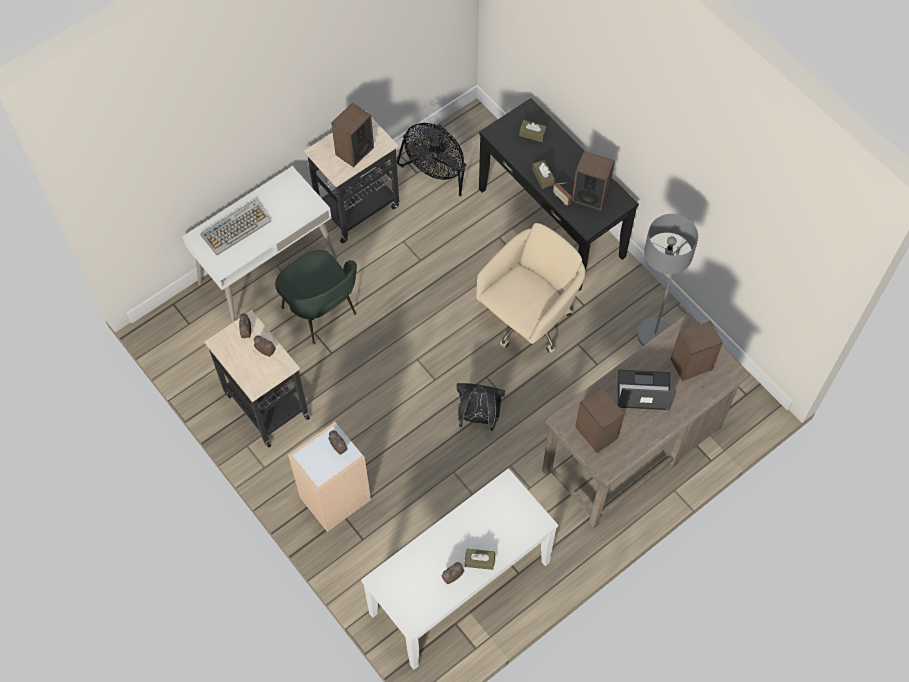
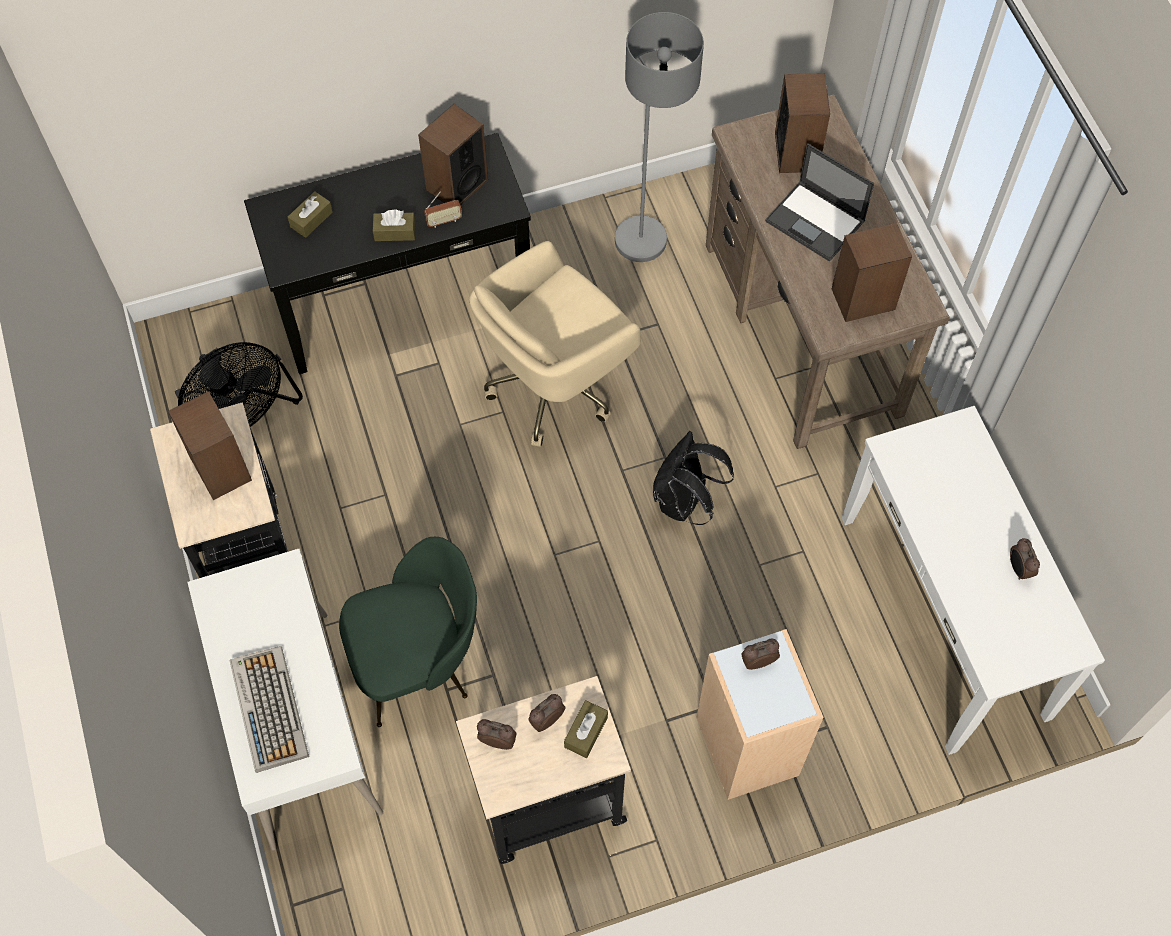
camera: 70 degrees left, 0 degrees up
brown tissue box [465,549,495,570] -> brown tissue box moved to [564,700,608,758]
beige office chair [476,223,586,353] -> beige office chair turned 105 degrees counterclockwise [469,241,641,447]
laptop [618,369,676,410] -> laptop turned 75 degrees counterclockwise [765,143,874,262]

